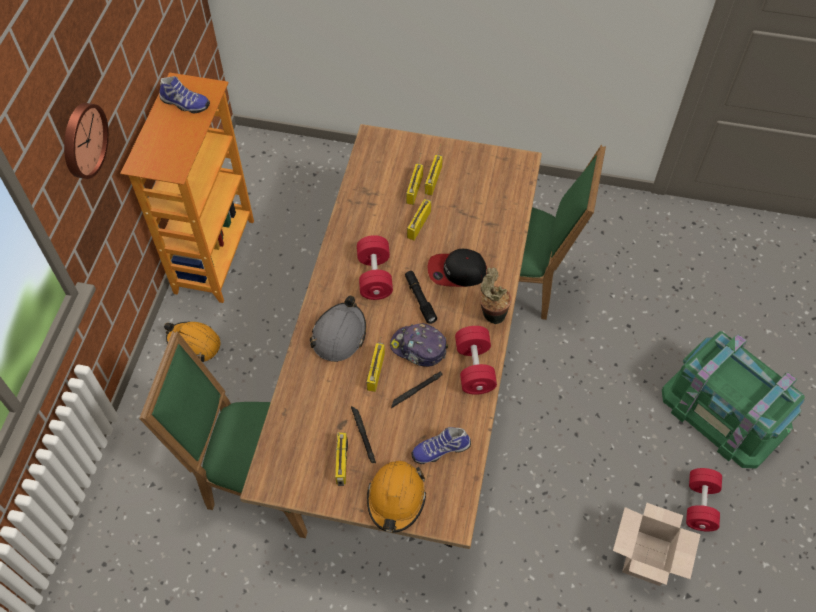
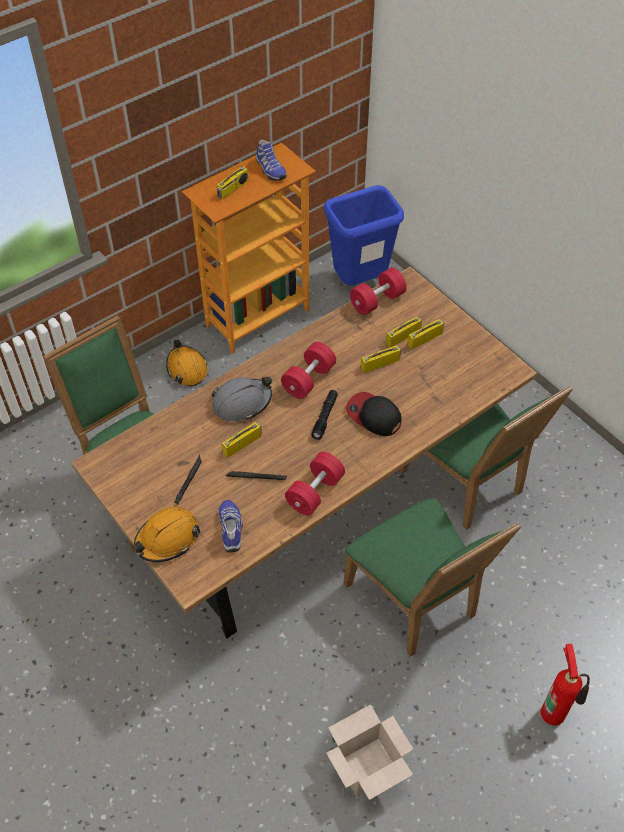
camera: 40 degrees right, 5 degrees down
wall clock [64,103,109,179] -> none
radio [335,432,348,486] -> radio moved to [217,163,248,199]
cap [390,323,448,367] -> none
shoe [411,427,471,464] -> shoe turned 60 degrees clockwise [219,500,243,553]
potted plant [480,267,512,324] -> none
green storage box [662,331,805,468] -> fire extinguisher [541,644,590,725]
red dumbbell [686,468,722,531] -> red dumbbell moved to [350,268,406,315]
none -> blue trash can [324,185,404,285]
none -> green chair [343,498,521,657]

